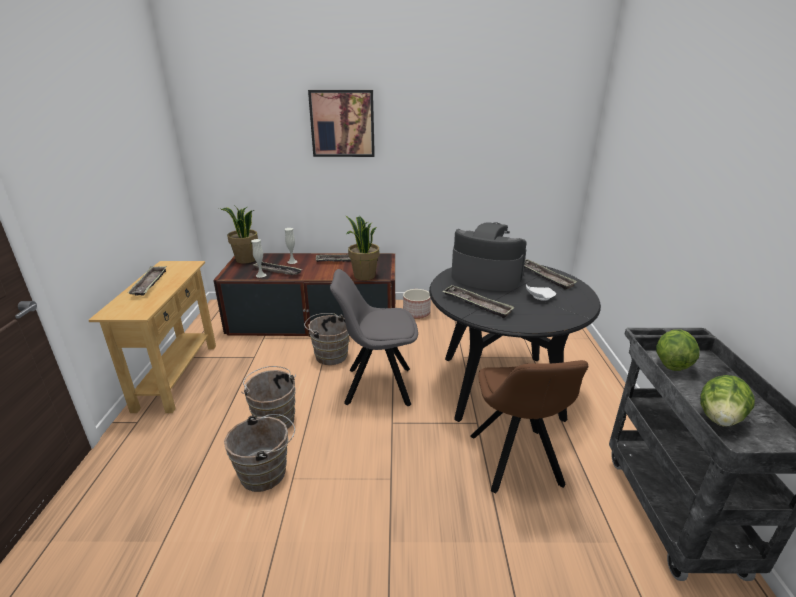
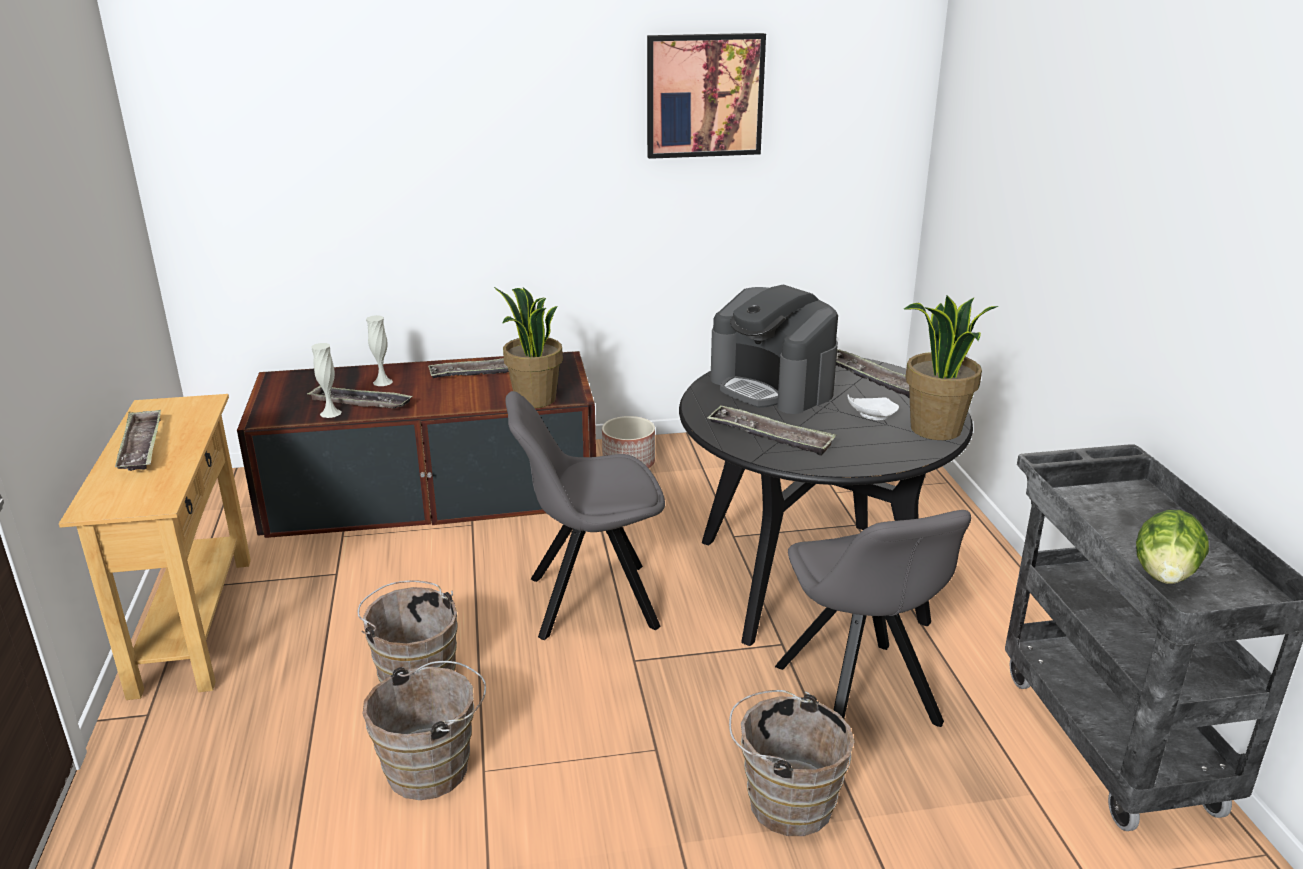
camera: 10 degrees left, 0 degrees up
potted plant [219,205,258,264] -> potted plant moved to [904,295,998,440]
brown bucket [304,313,349,365] -> brown bucket moved to [729,690,854,836]
picture [308,90,375,157] -> picture moved to [647,33,766,159]
coffee machine [451,222,526,291] -> coffee machine turned 150 degrees counterclockwise [711,285,838,414]
brown chair [470,360,588,494] -> grey chair [775,510,971,727]
lettuce [656,330,700,371] -> none

